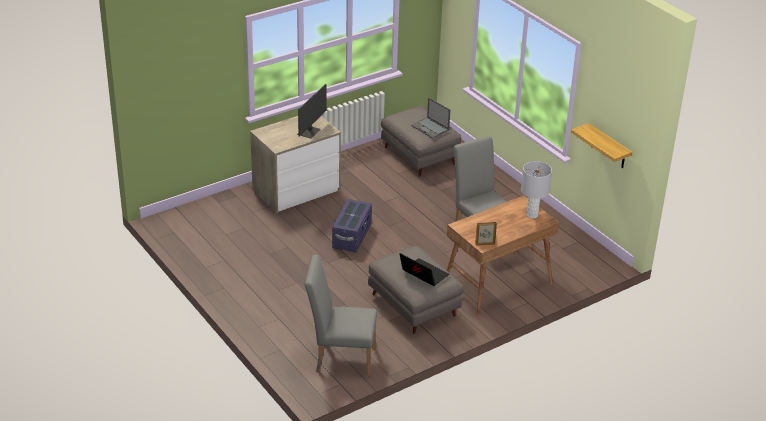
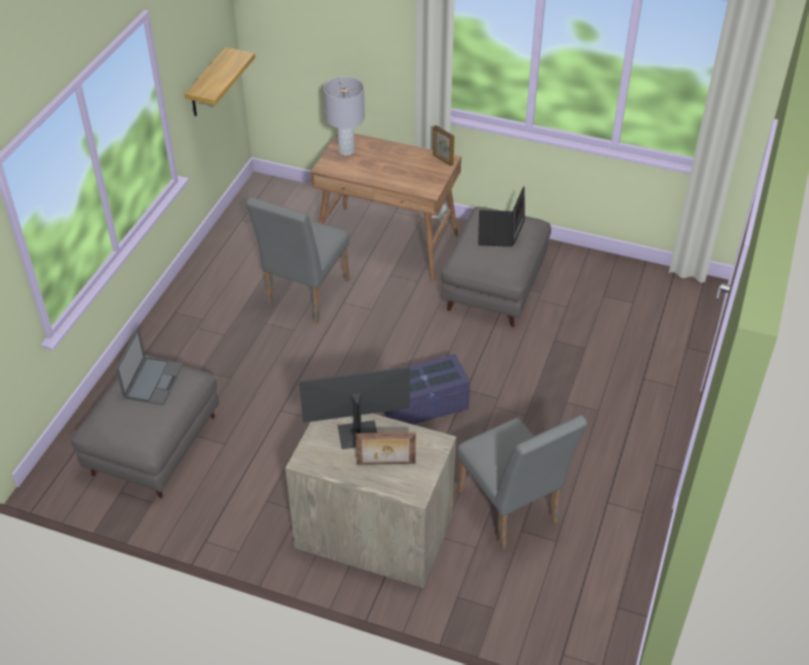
camera: 125 degrees left, 10 degrees up
grey chair [304,255,377,377] -> grey chair moved to [457,415,587,550]
none -> picture frame [355,432,416,465]

